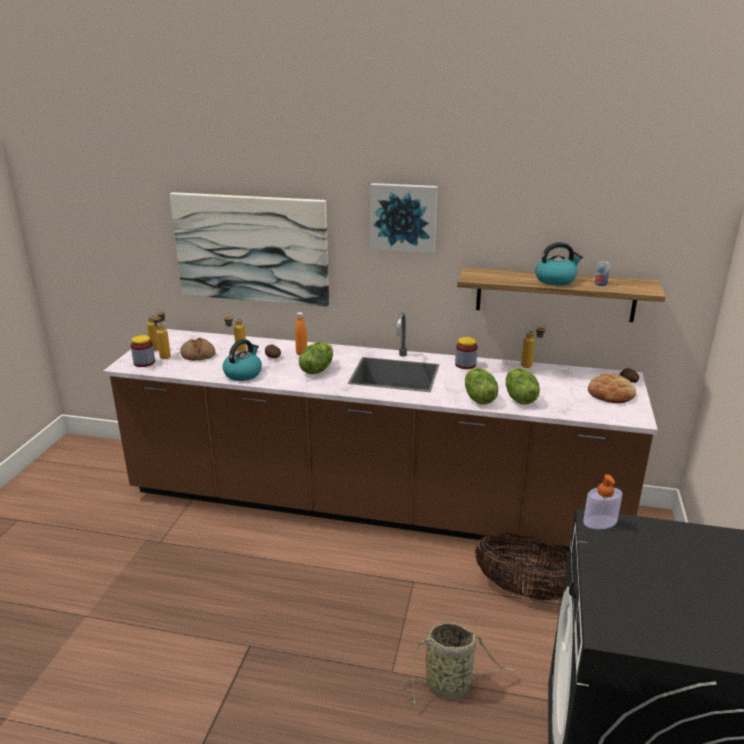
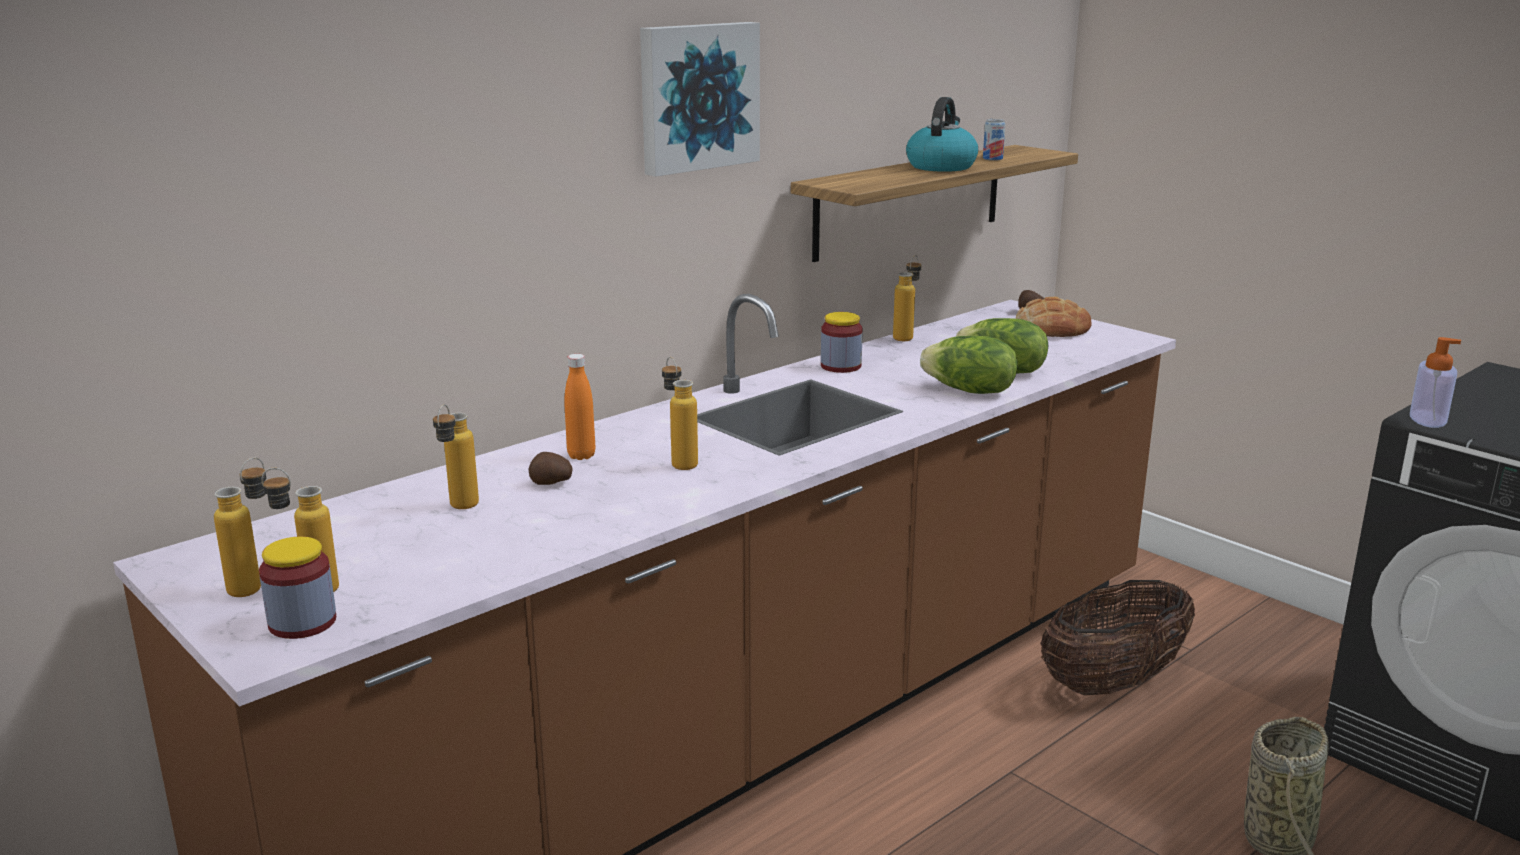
camera: 55 degrees left, 5 degrees down
picture [170,192,329,307] -> none
bread [180,338,215,361] -> none
kettle [222,339,262,381] -> none
lettuce [299,342,333,374] -> bottle [662,357,698,470]

